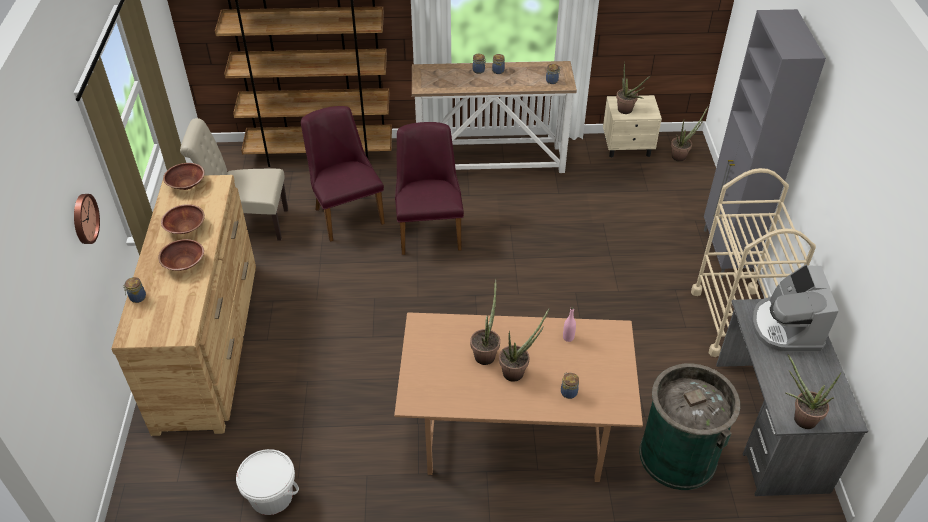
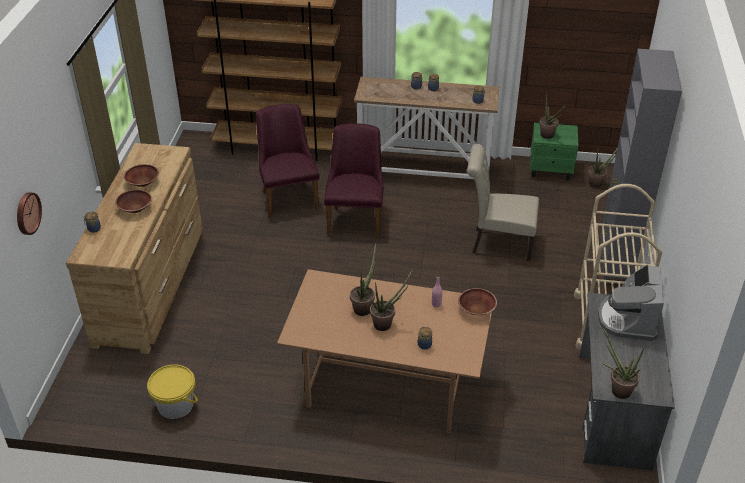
camera: 10 degrees right, 5 degrees down
wall clock [74,194,100,244] -> wall clock moved to [17,192,42,235]
brown bowl [163,163,204,190] -> brown bowl moved to [458,288,497,315]
beige chair [180,118,288,241] -> beige chair moved to [467,144,539,261]
white bucket [236,449,299,515] -> yellow bucket [147,364,198,419]
beige nightstand [603,95,662,158] -> green nightstand [530,123,579,180]
green trash can [639,363,740,490] -> none

